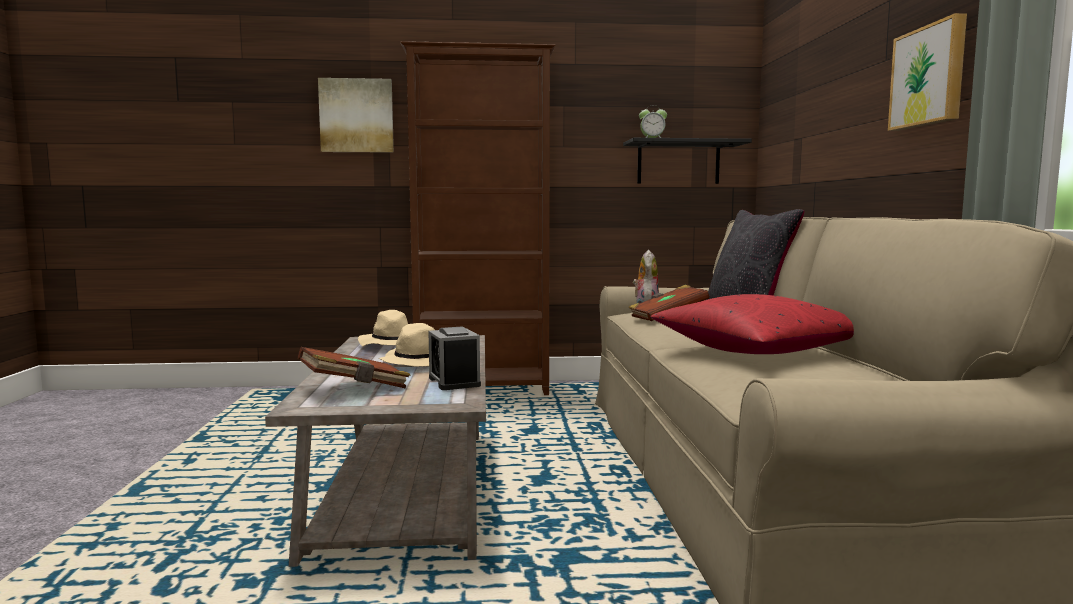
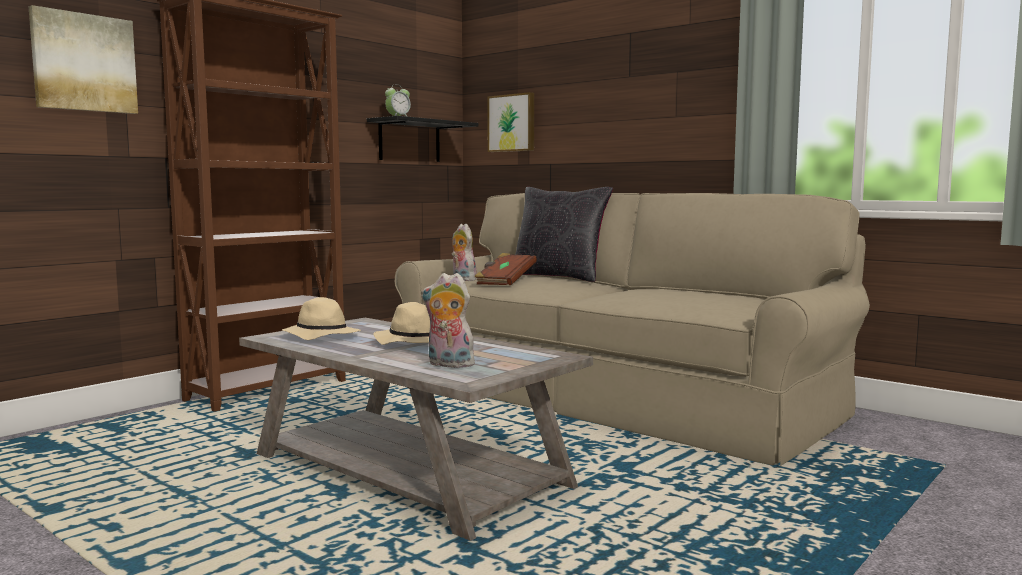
camera: 45 degrees left, 0 degrees up
brown book [298,347,411,389] -> plush toy [421,273,477,369]
alarm clock [428,326,481,390] -> none
red pillow [651,294,854,354] -> none
picture [888,13,967,131] -> picture moved to [487,92,534,152]

